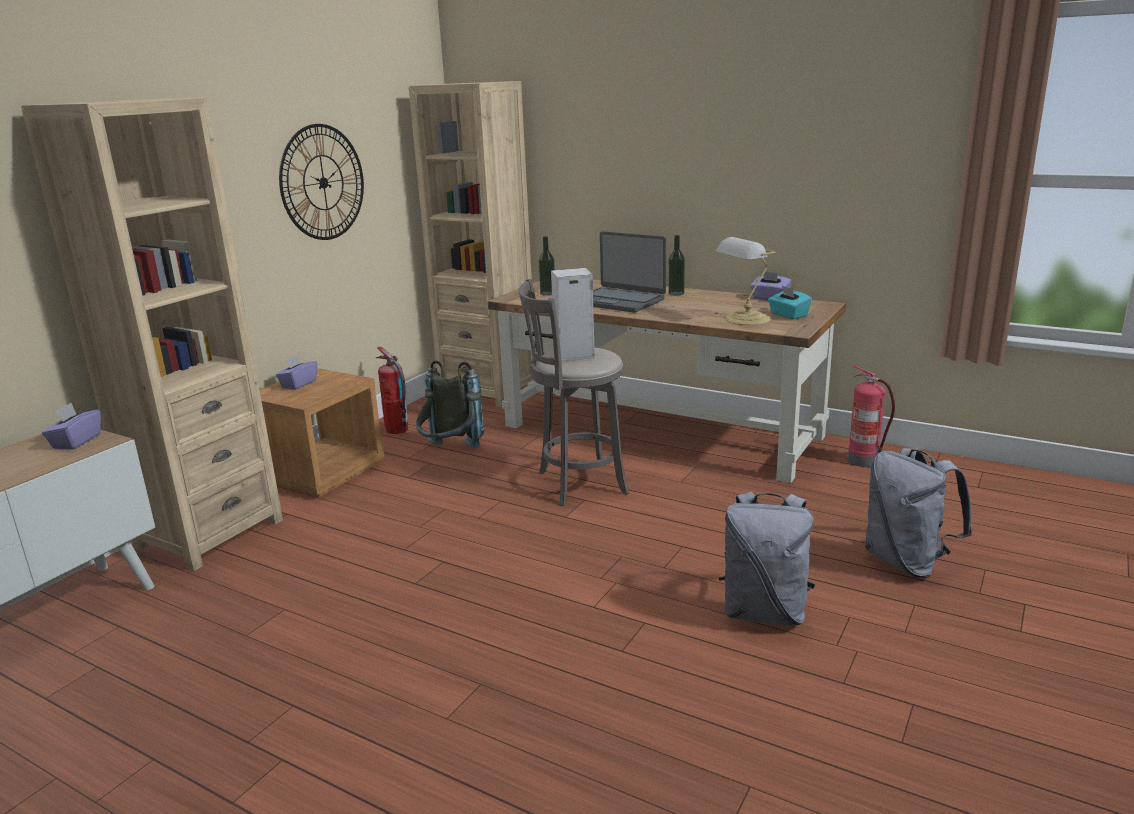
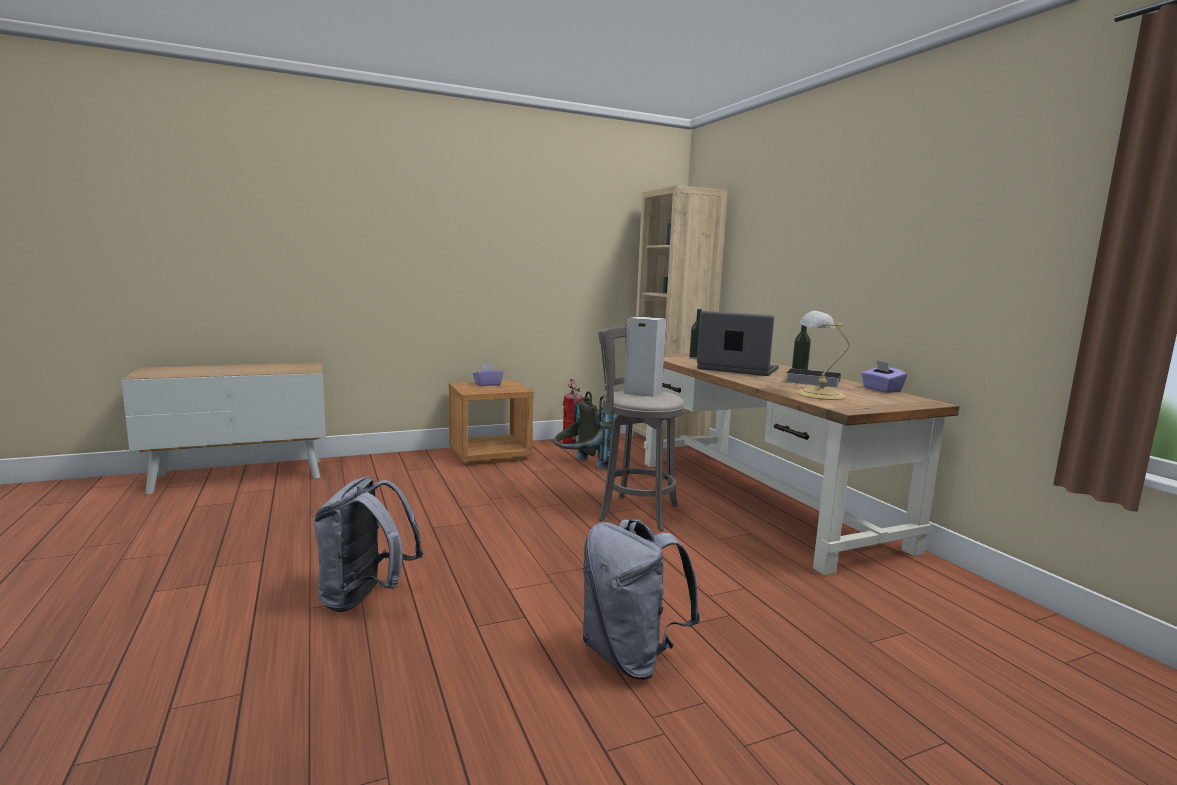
camera: 35 degrees right, 10 degrees down
beige bookcase [21,97,283,571] -> none
purple tissue box [42,403,101,450] -> none
wall clock [279,124,364,240] -> none
laptop [593,231,666,313] -> laptop turned 135 degrees clockwise [697,311,779,376]
turquoise tissue box [768,286,812,320] -> none
fire extinguisher [848,366,895,467] -> none
grey backpack [865,448,972,578] -> grey backpack moved to [314,476,423,612]
none -> book [786,368,841,387]

